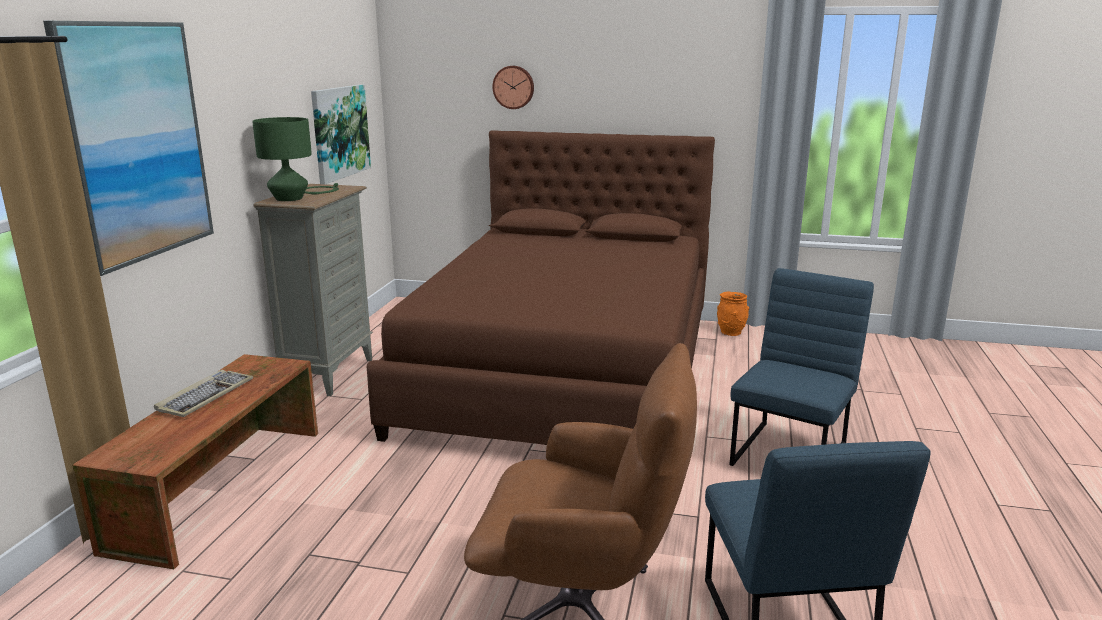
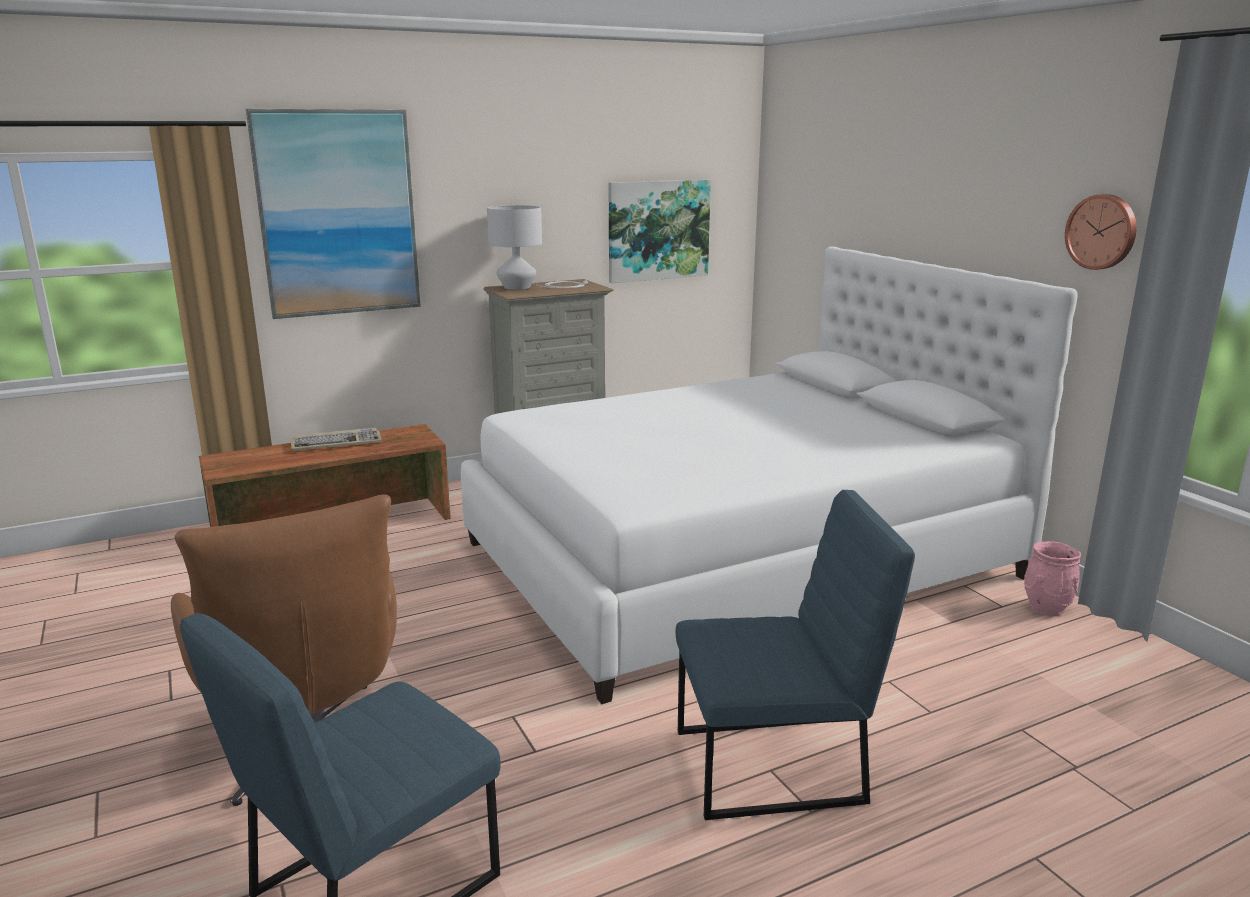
camera: 50 degrees right, 0 degrees up
green table lamp [252,117,339,201] -> grey table lamp [487,205,588,290]
brown bed [367,130,715,445] -> white bed [461,246,1078,704]
wall clock [492,66,534,109] -> wall clock moved to [1065,194,1137,270]
orange vase [717,292,749,336] -> pink vase [1024,541,1081,616]

